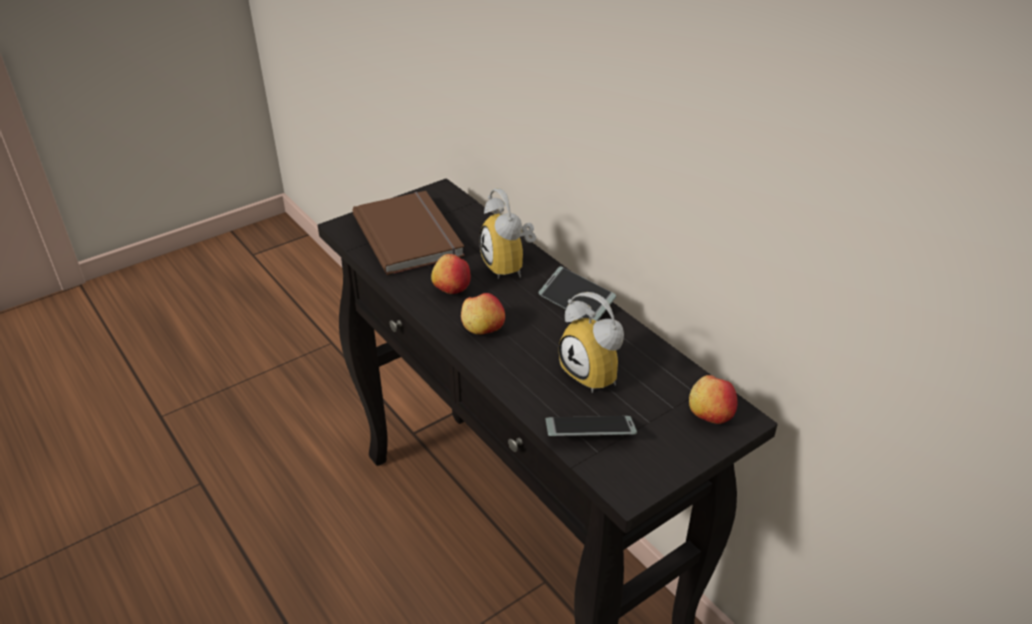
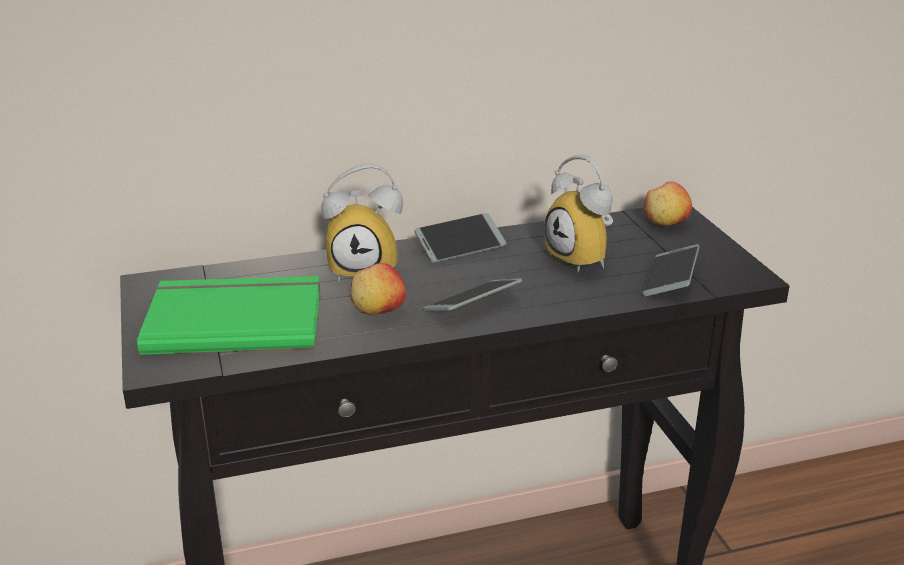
camera: 70 degrees left, 10 degrees down
brown book [352,191,465,275] -> green book [137,276,321,355]
apple [461,293,505,334] -> phone [423,278,522,311]
alarm clock [559,292,624,393] -> alarm clock turned 75 degrees clockwise [544,155,613,273]

